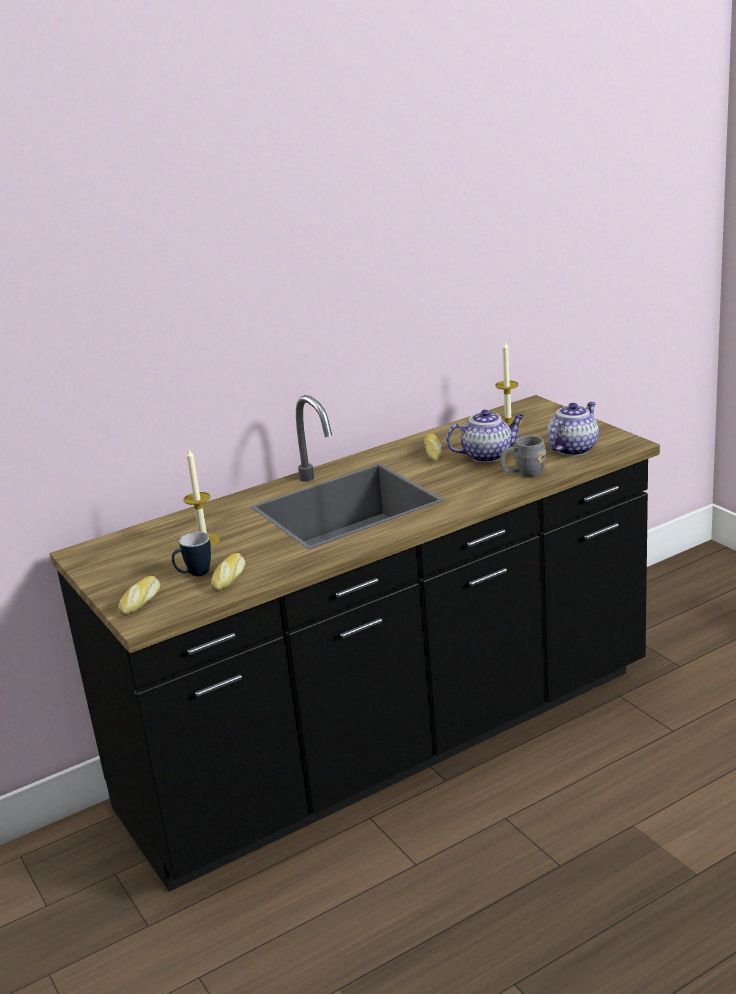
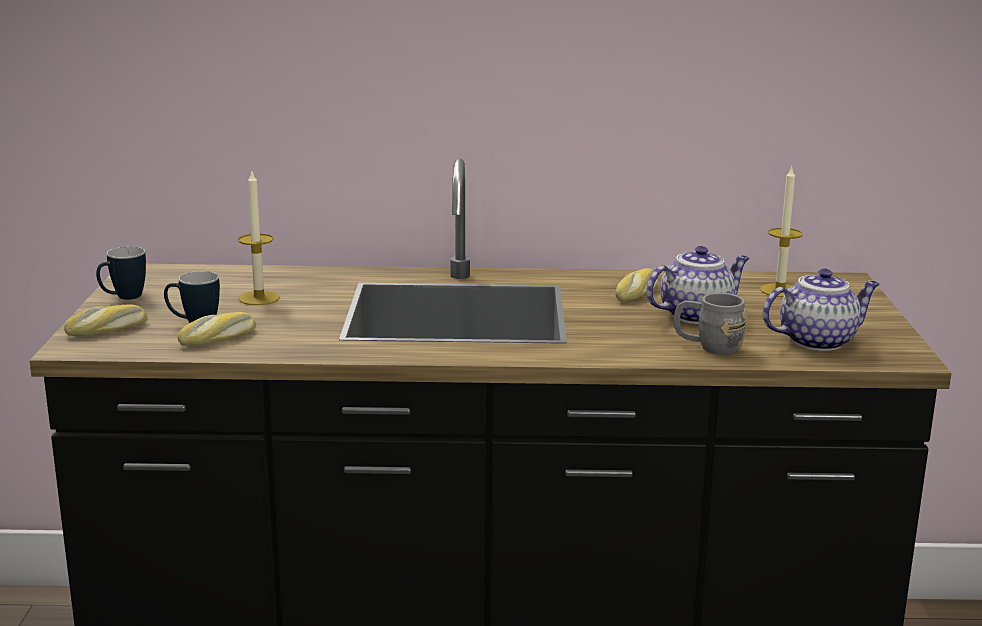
camera: 30 degrees right, 5 degrees down
teapot [446,410,524,463] -> teapot turned 45 degrees counterclockwise [646,246,749,324]
none -> mug [96,246,146,300]

